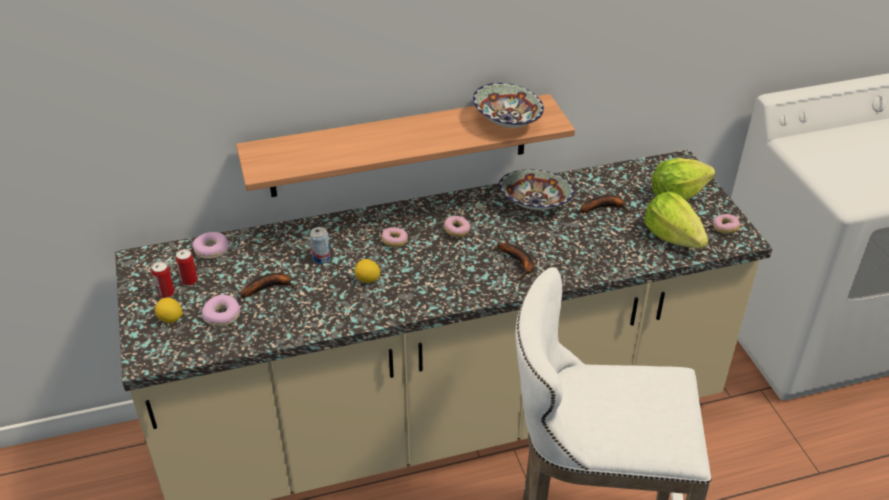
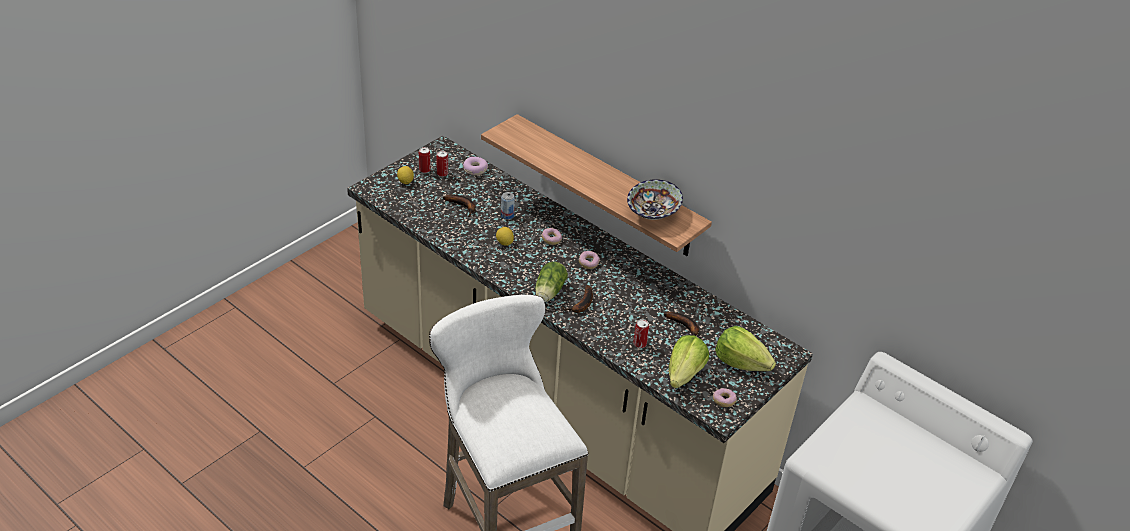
camera: 55 degrees right, 0 degrees up
donut [202,295,240,326] -> none
bowl [498,169,575,210] -> none
none -> lettuce [535,262,568,302]
none -> can [633,319,649,348]

